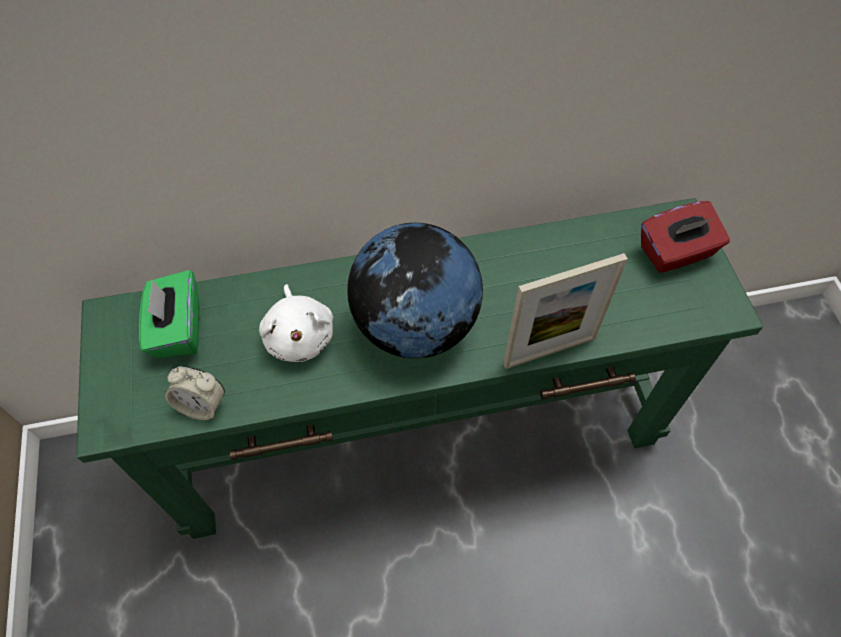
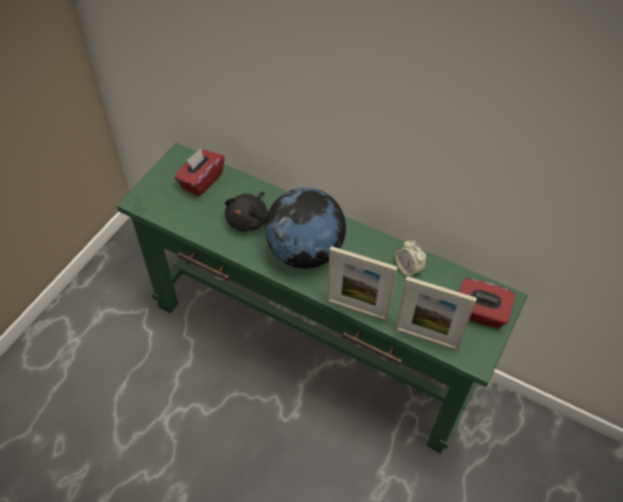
camera: 40 degrees right, 5 degrees down
green tissue box [139,270,199,358] -> red tissue box [174,148,225,196]
alarm clock [165,366,225,420] -> alarm clock moved to [395,240,427,277]
white plush toy [259,284,333,362] -> black plush toy [225,192,268,232]
none -> picture frame [395,276,477,351]

